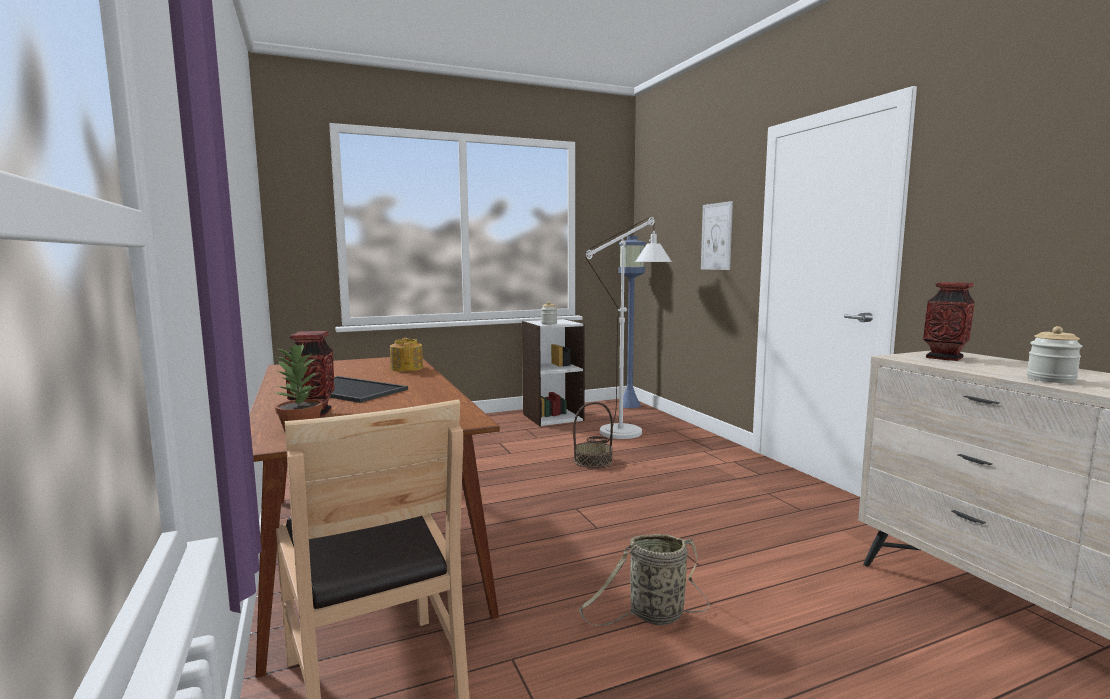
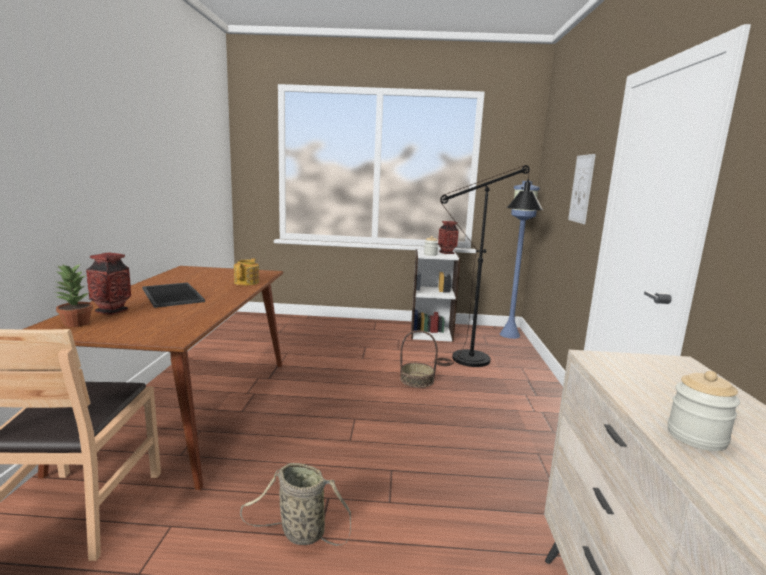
camera: 25 degrees right, 5 degrees up
white floor lamp [585,216,672,443] -> black floor lamp [434,165,544,367]
vase [923,282,975,361] -> vase moved to [438,221,459,254]

